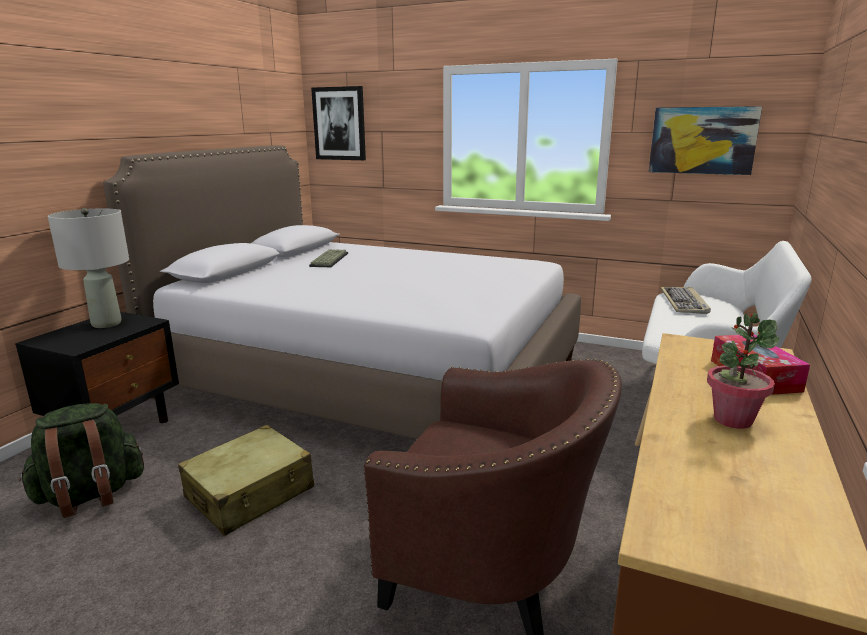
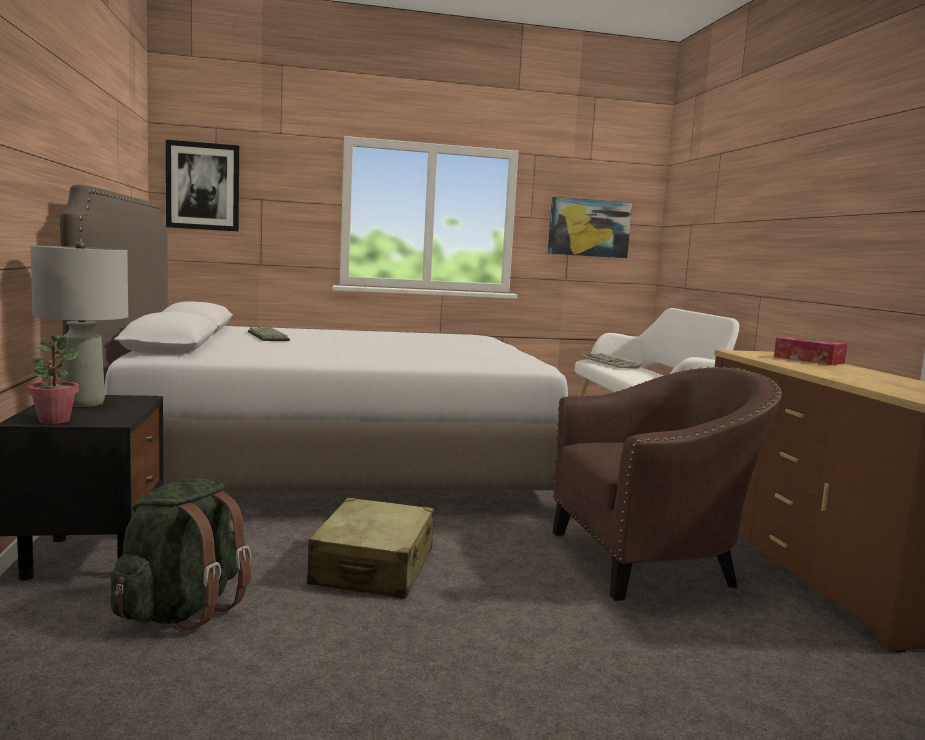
camera: 35 degrees left, 10 degrees down
potted plant [707,313,779,429] -> potted plant moved to [28,335,79,424]

